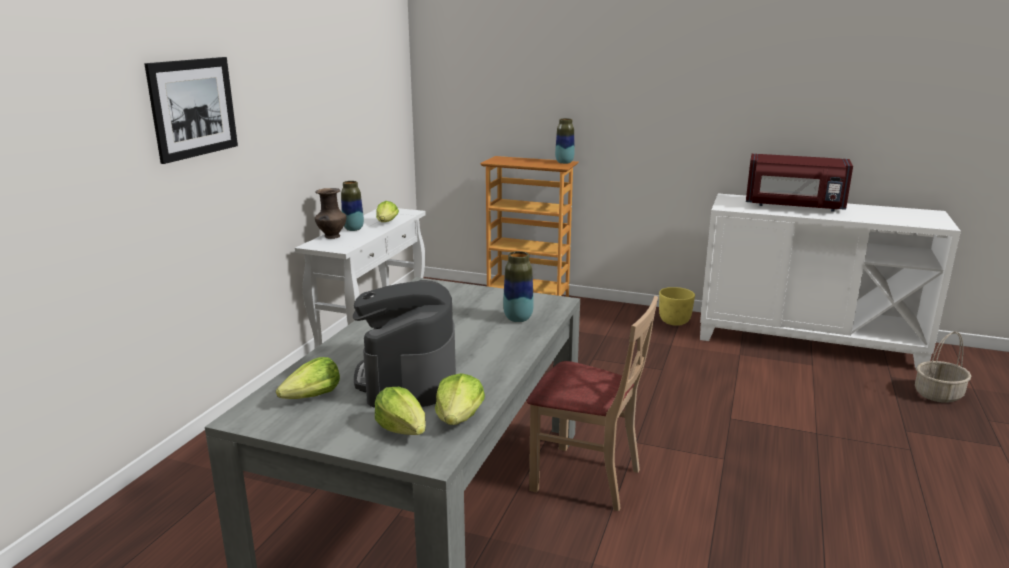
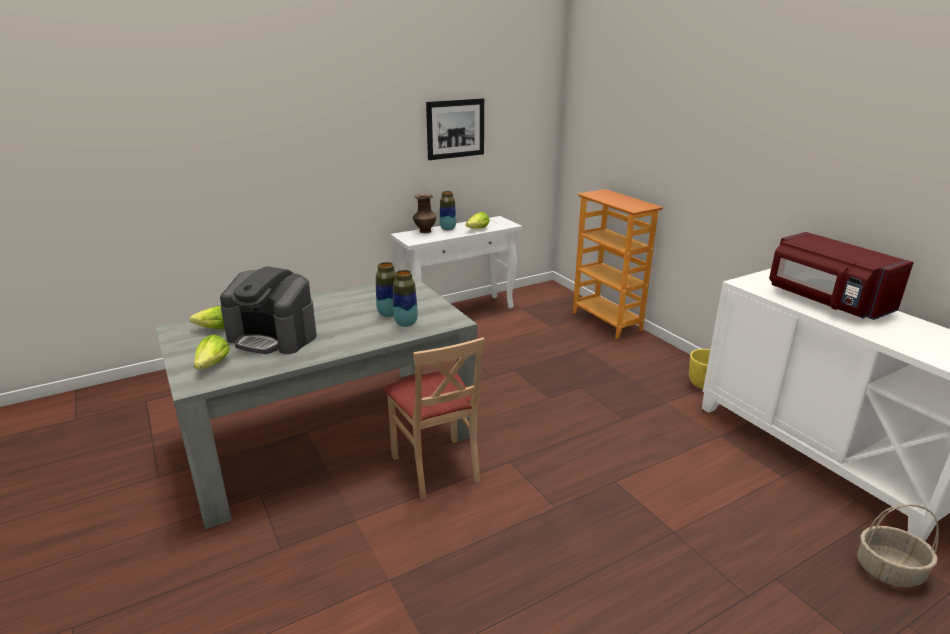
camera: 40 degrees right, 5 degrees up
picture [144,57,238,164] -> picture moved to [426,98,484,160]
coffee machine [353,280,456,408] -> coffee machine turned 105 degrees counterclockwise [220,266,317,354]
lettuce [435,373,485,425] -> none
vase [555,118,575,164] -> vase moved to [376,262,395,317]

